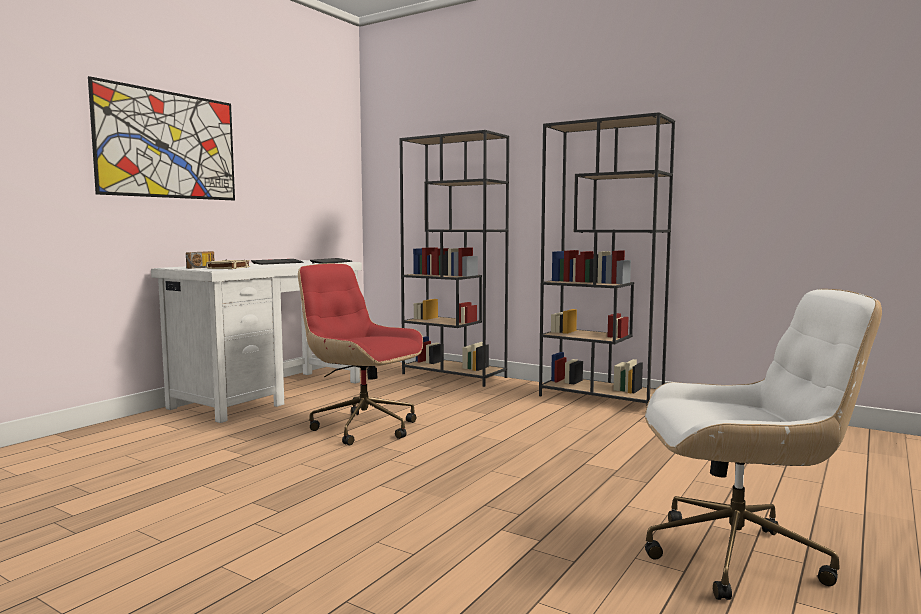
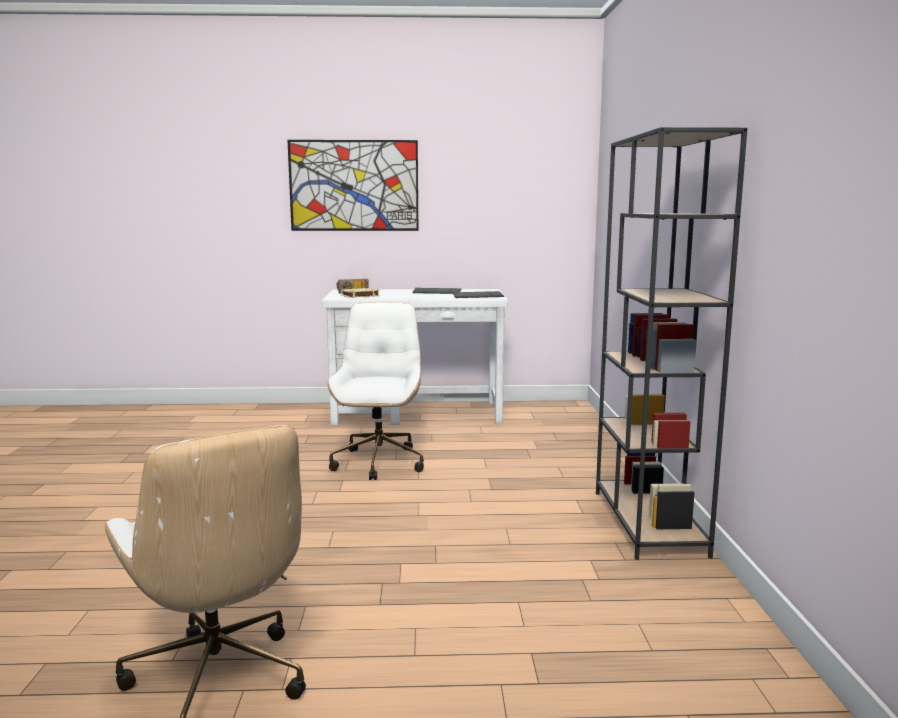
camera: 55 degrees right, 5 degrees up
red office chair [298,263,423,445] -> white office chair [328,302,424,480]
bookcase [400,130,509,387] -> none

